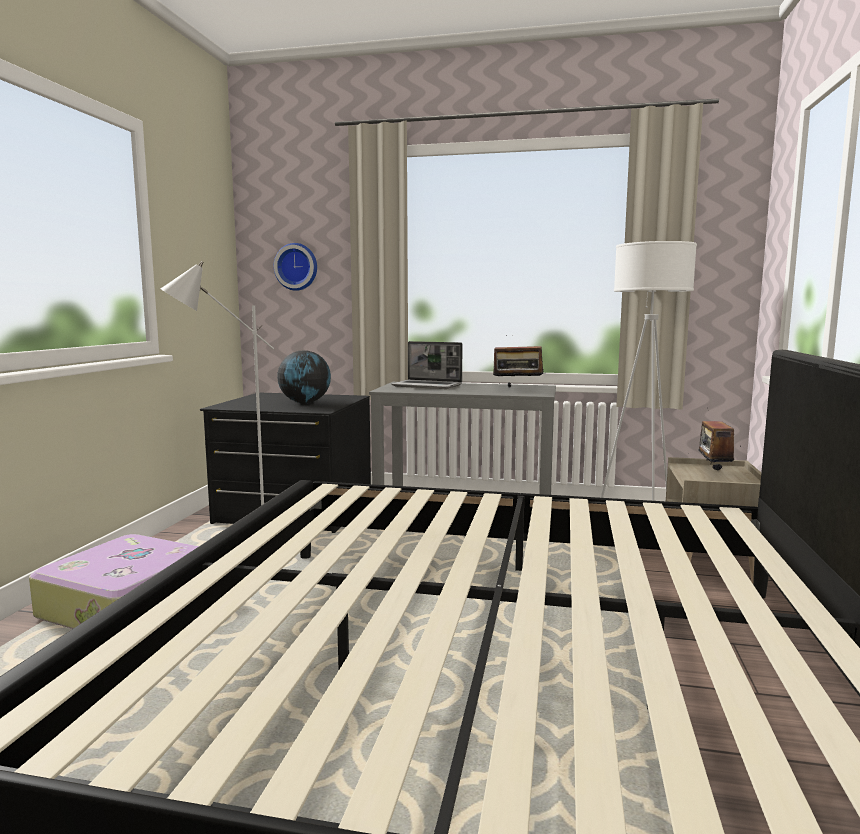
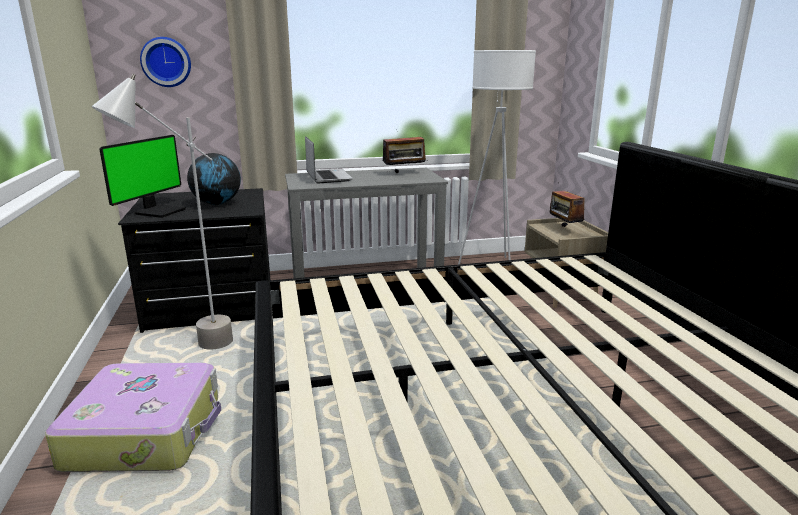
camera: 25 degrees left, 10 degrees up
laptop [391,341,462,389] -> laptop turned 105 degrees counterclockwise [305,136,353,184]
none -> monitor [99,135,186,218]

